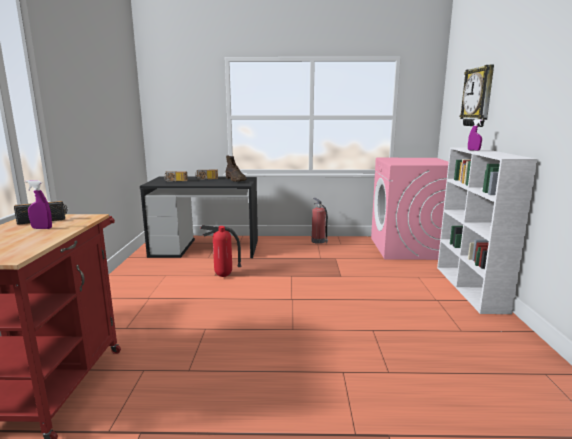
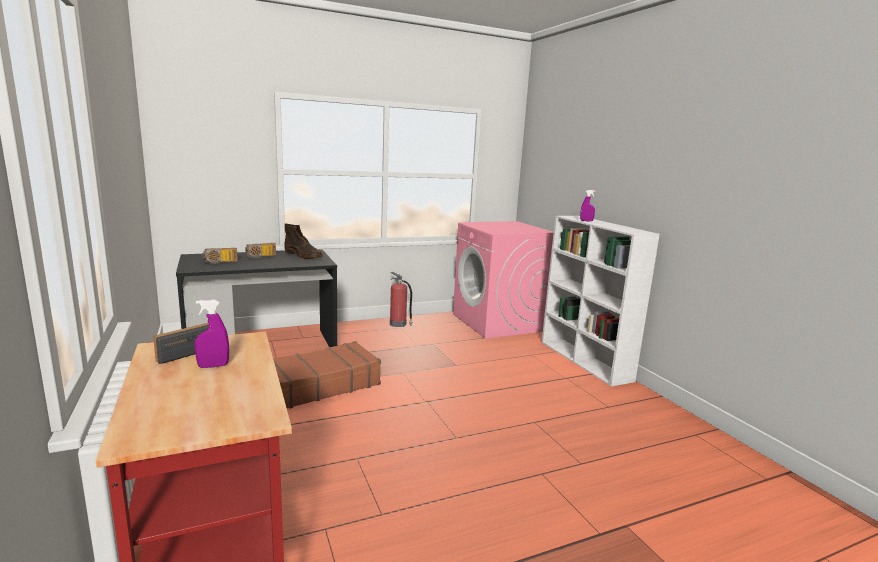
camera: 25 degrees left, 0 degrees up
fire extinguisher [200,225,241,277] -> brown suitcase [273,341,381,409]
wall clock [460,64,494,127] -> none

